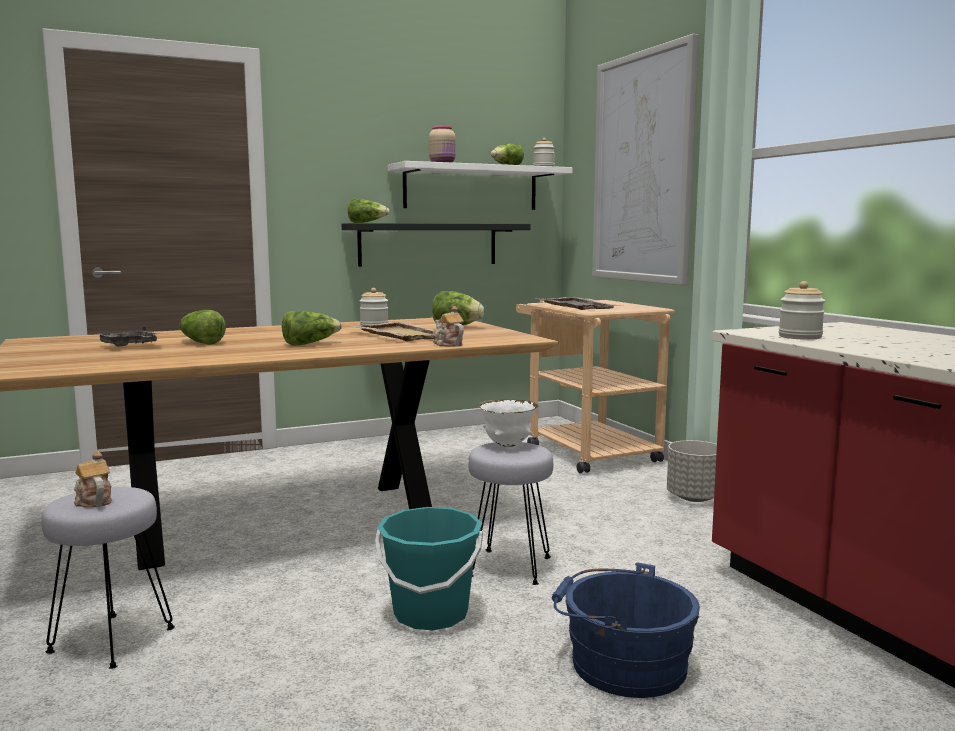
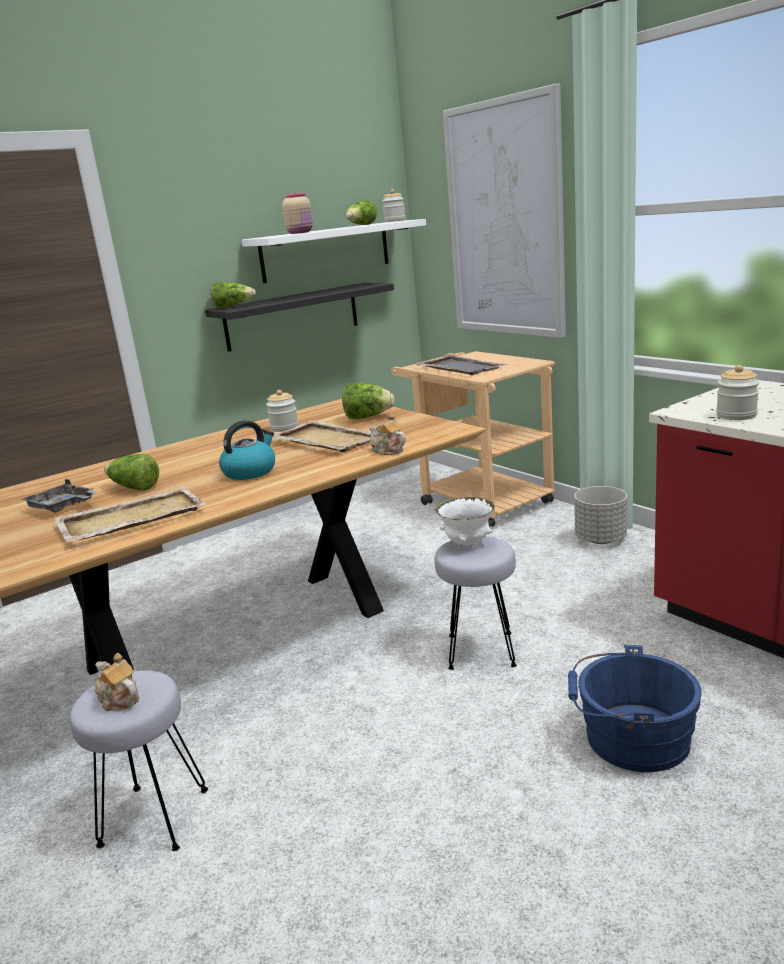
camera: 10 degrees left, 10 degrees up
lettuce [282,311,342,346] -> kettle [219,420,275,480]
turquoise bucket [375,507,483,630] -> none
none -> beige tray [54,487,206,543]

